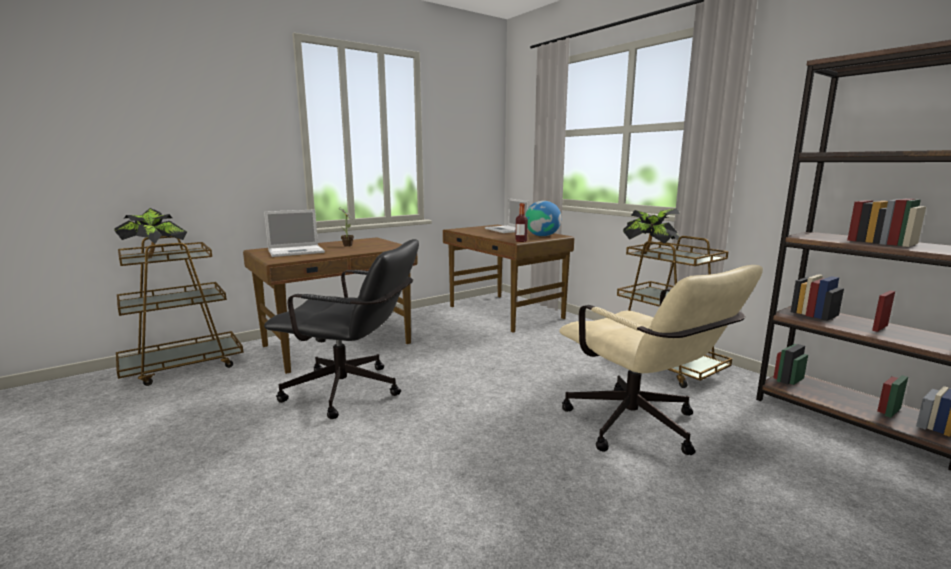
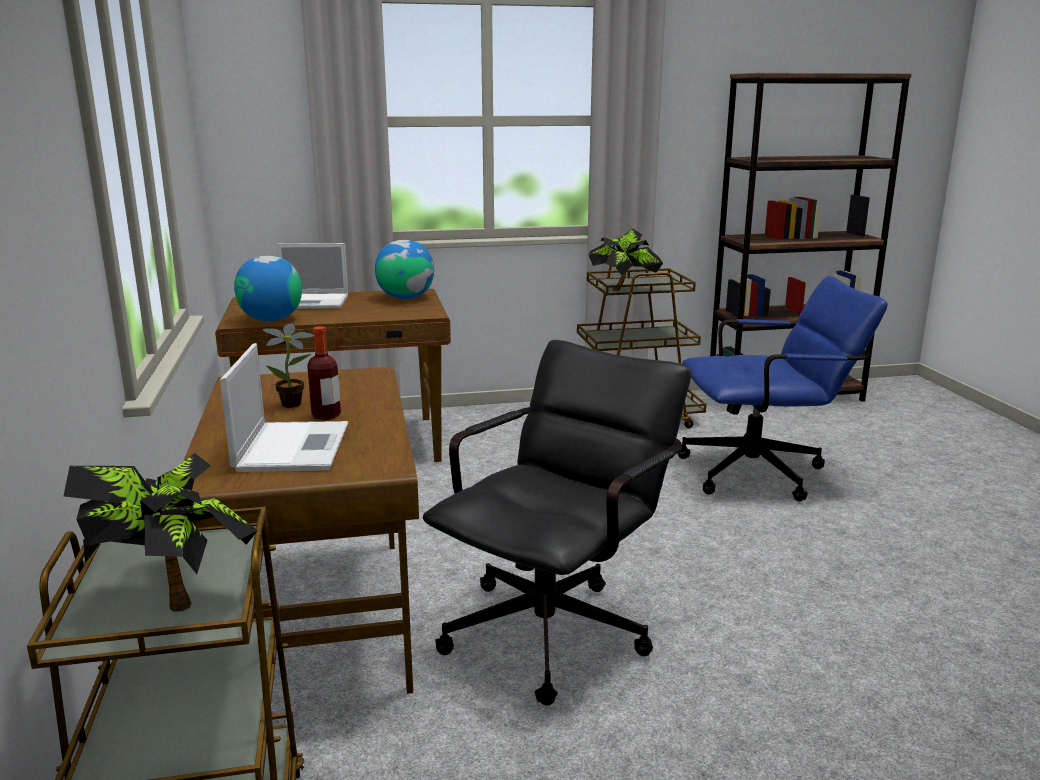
camera: 65 degrees left, 5 degrees up
bottle [515,203,528,242] -> bottle moved to [307,326,341,420]
beige office chair [559,265,763,455] -> blue office chair [677,276,888,501]
none -> globe [234,256,302,321]

